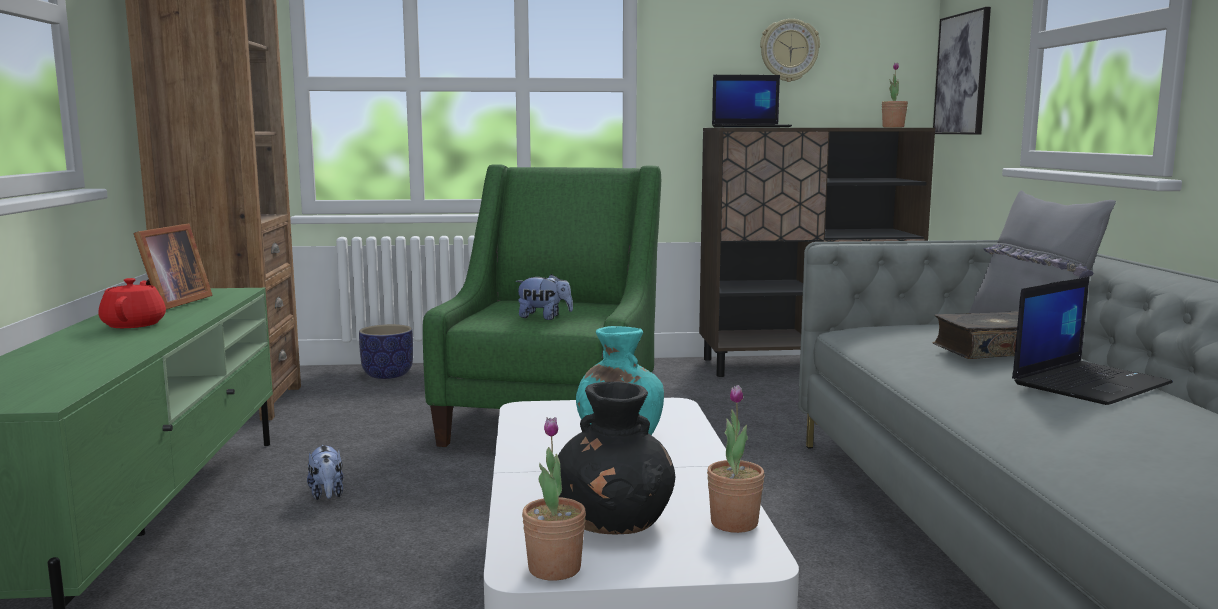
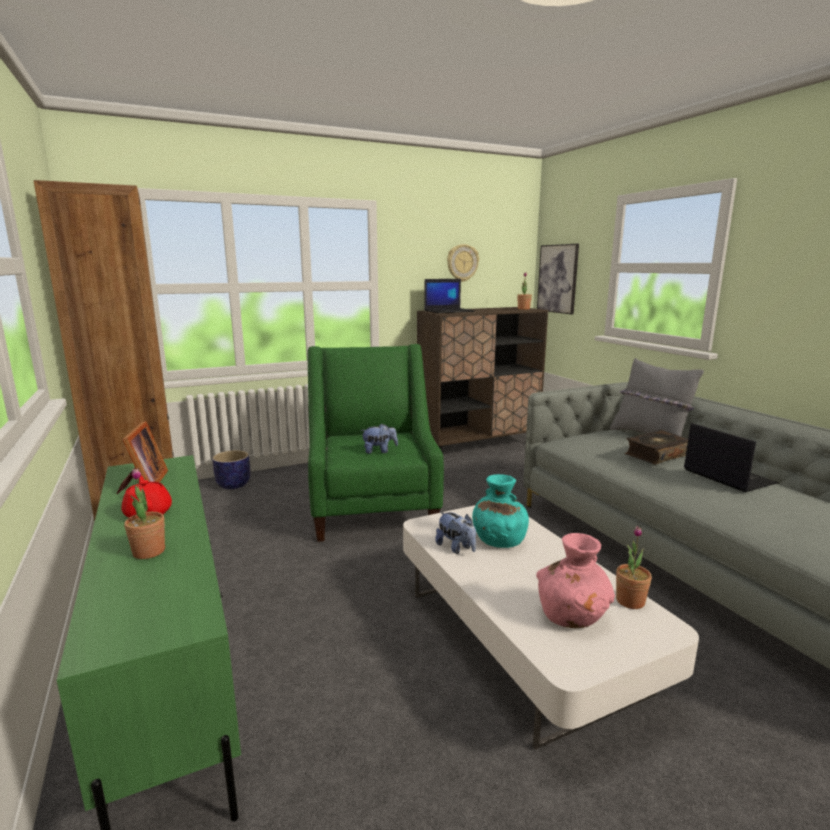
camera: 20 degrees left, 5 degrees up
plush toy [307,445,343,500] -> plush toy moved to [435,512,476,554]
potted plant [522,417,586,581] -> potted plant moved to [124,468,165,559]
black vase [558,381,676,535] -> pink vase [536,533,615,628]
laptop [1012,277,1173,405] -> laptop turned 60 degrees counterclockwise [684,423,779,492]

